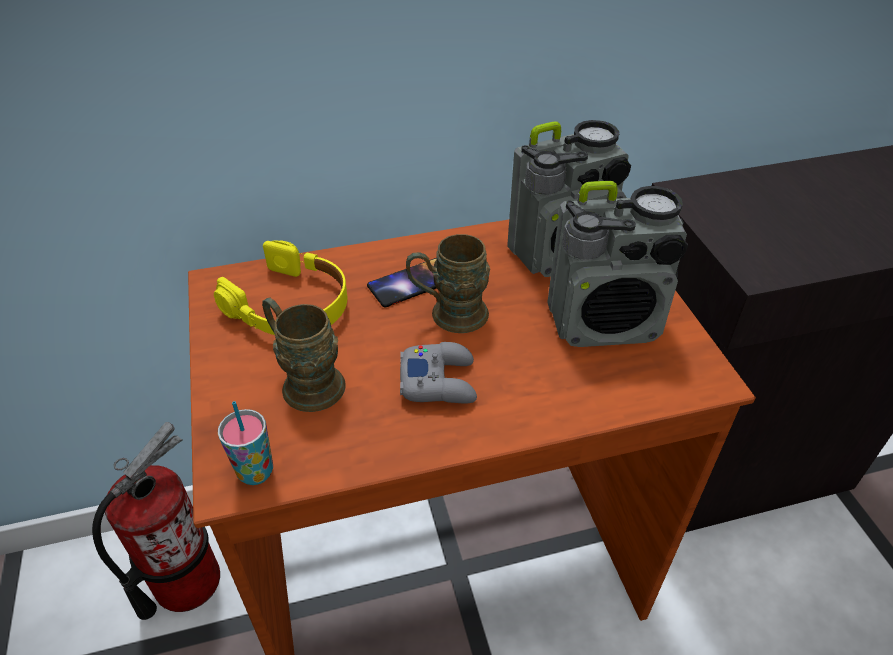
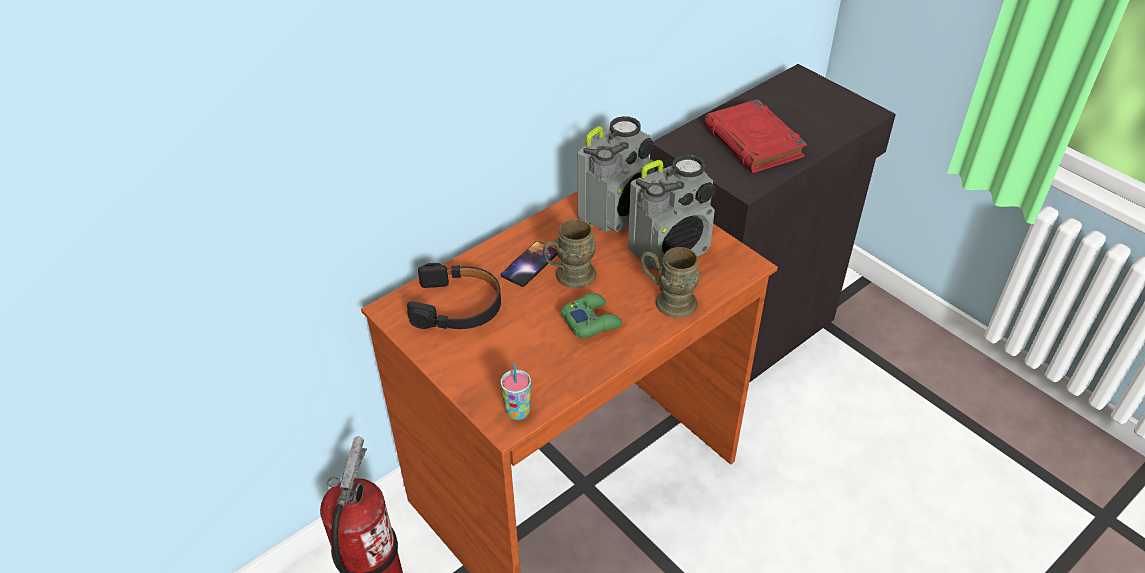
camera: 25 degrees left, 0 degrees up
yellow headphones [214,240,347,335] -> black headphones [407,263,501,329]
brown mug [262,297,346,412] -> brown mug moved to [641,247,700,318]
grey game controller [400,342,477,404] -> green game controller [561,293,622,338]
none -> red book [704,99,807,173]

